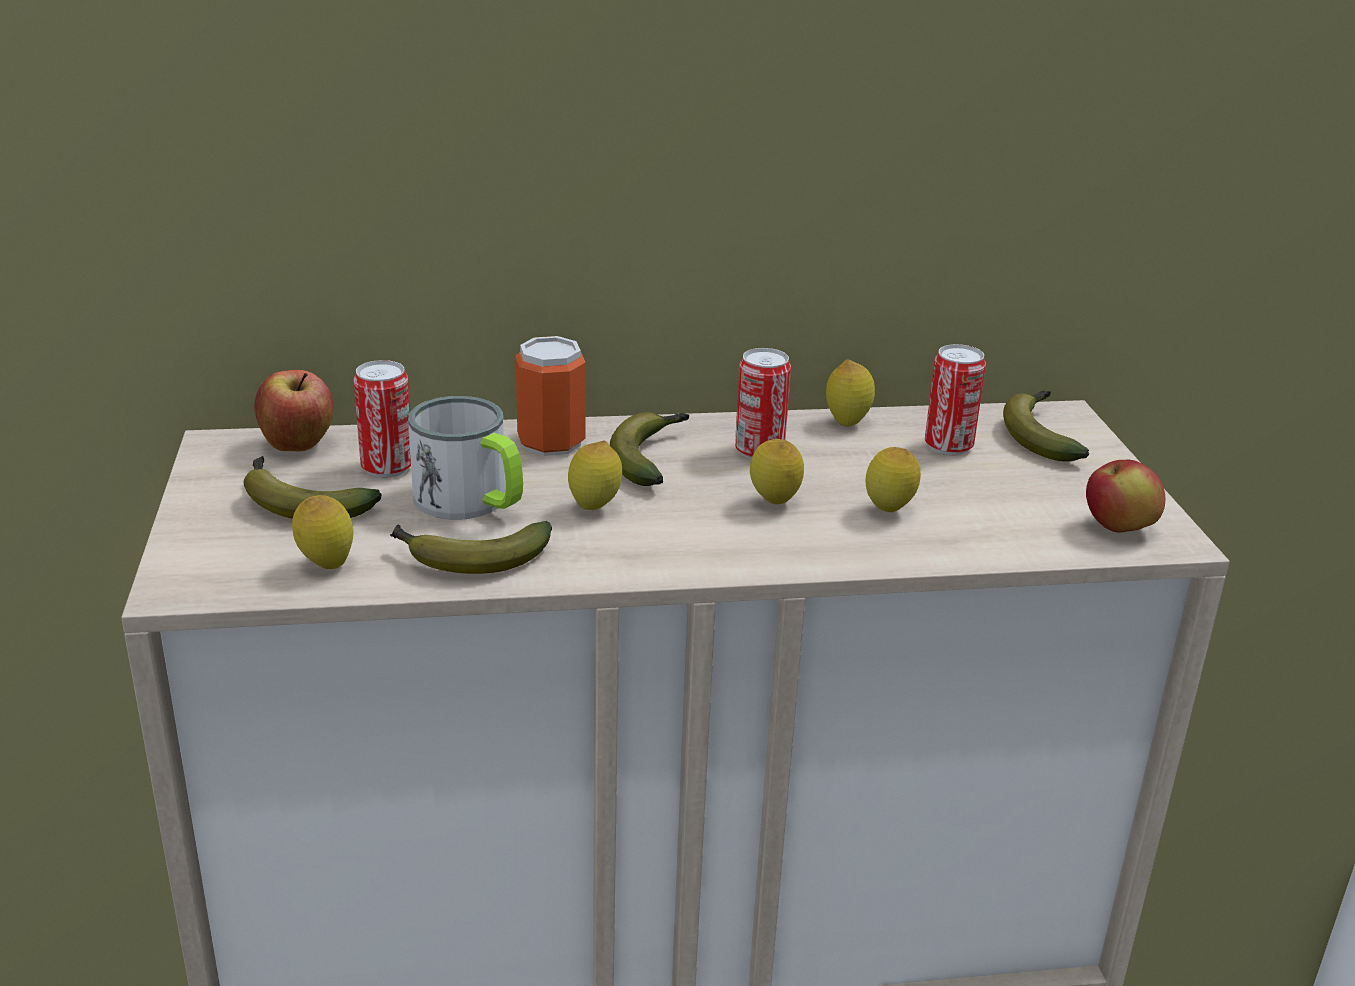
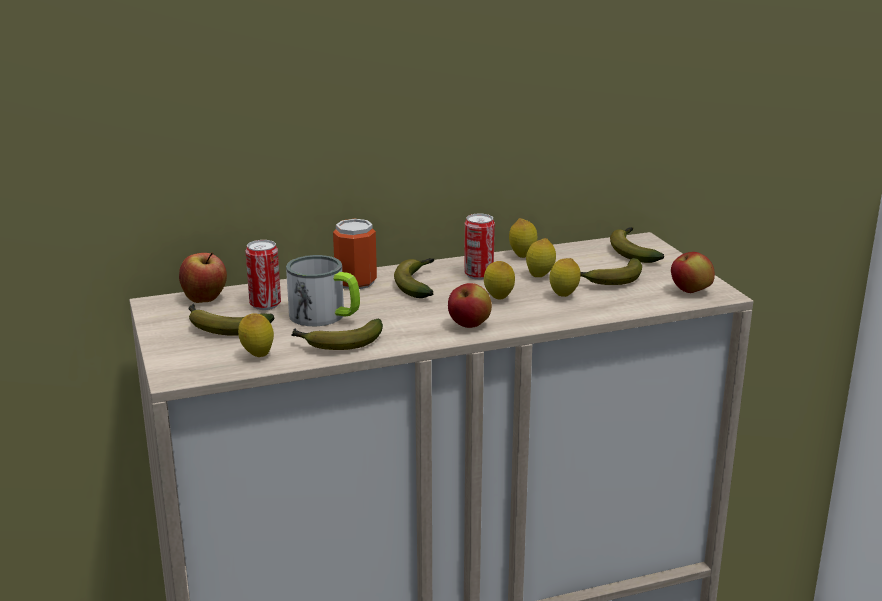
camera: 10 degrees left, 5 degrees down
lemon [568,441,622,510] -> lemon moved to [526,238,556,277]
can [925,344,986,455] -> none
none -> apple [448,283,492,328]
none -> banana [580,258,642,285]

